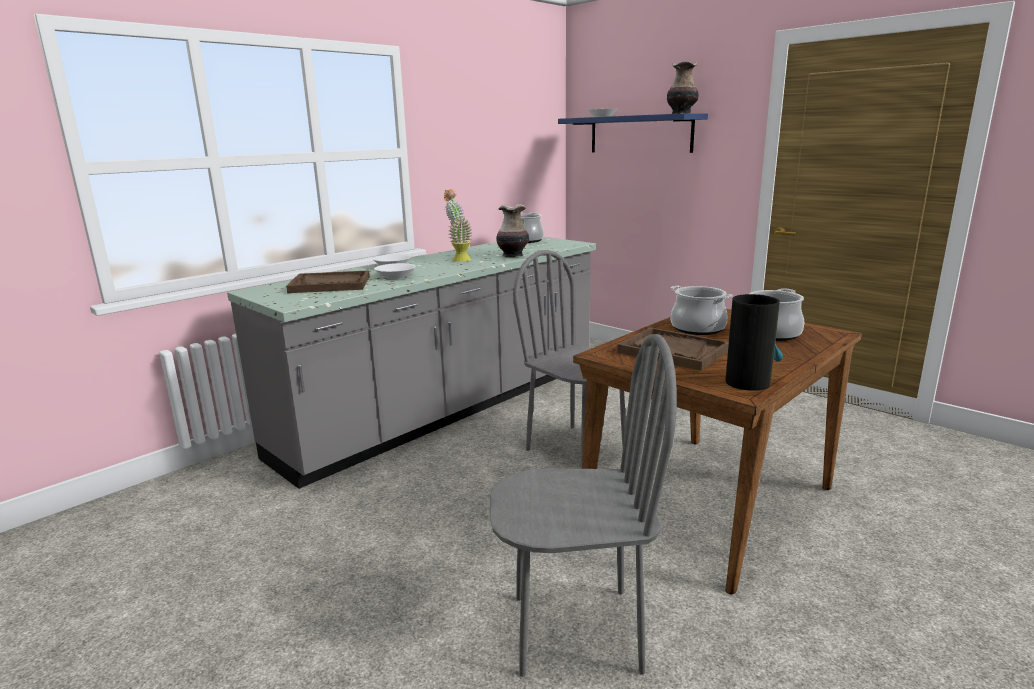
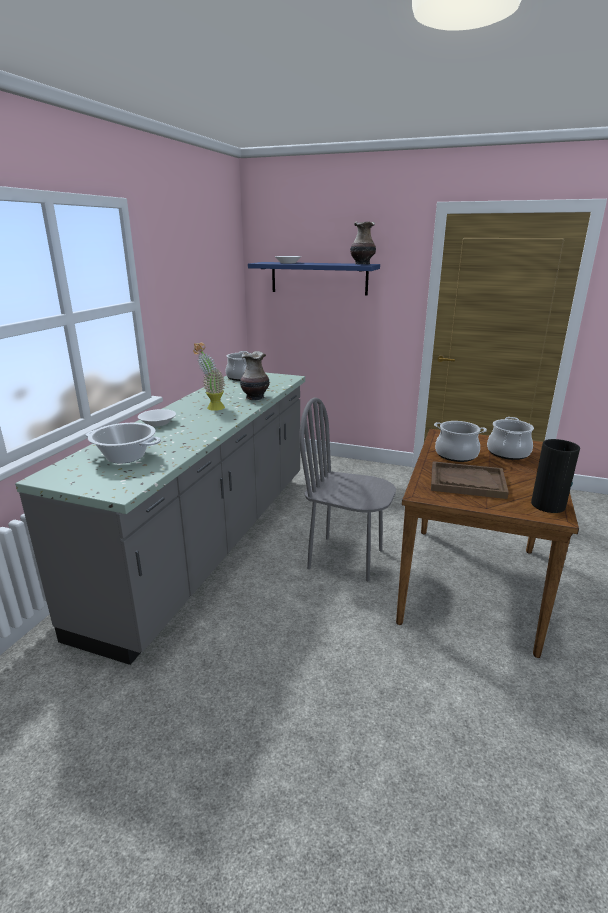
camera: 25 degrees left, 5 degrees up
brown tray [286,270,369,293] -> cooking pot [86,423,161,463]
white bowl [374,263,415,279] -> none
grey chair [490,334,677,677] -> none

